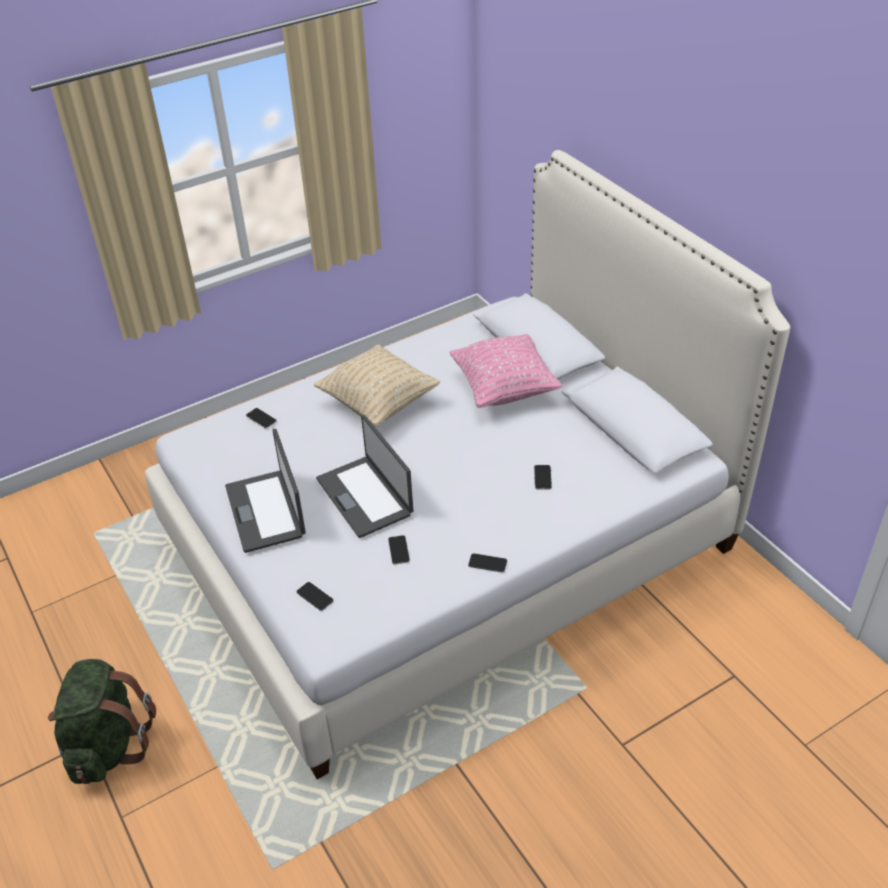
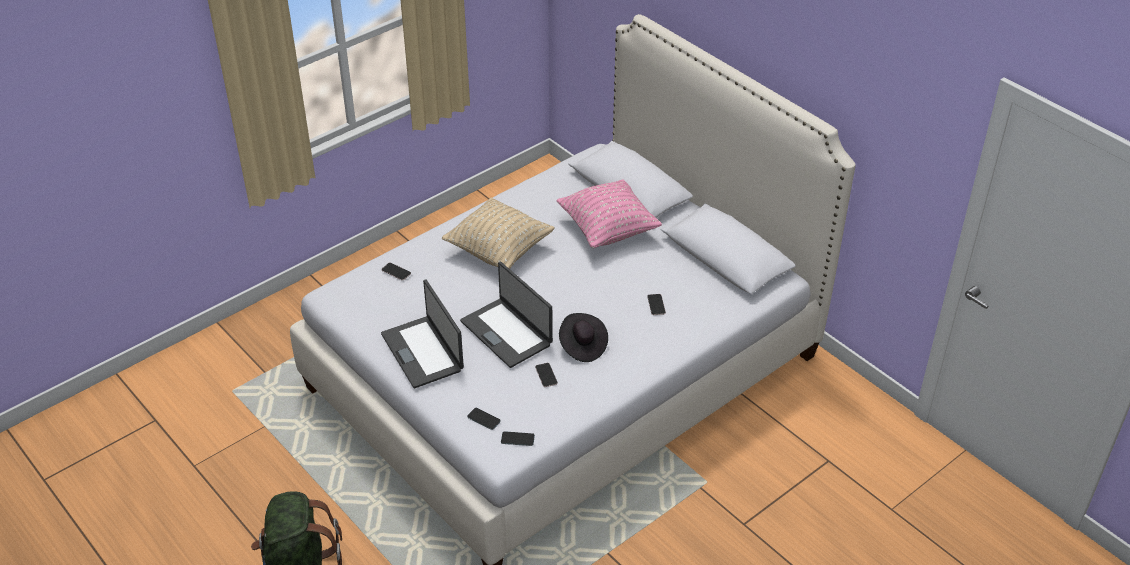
camera: 10 degrees left, 0 degrees up
phone [468,553,507,572] -> phone moved to [501,431,535,446]
none -> black hat [559,313,608,362]

